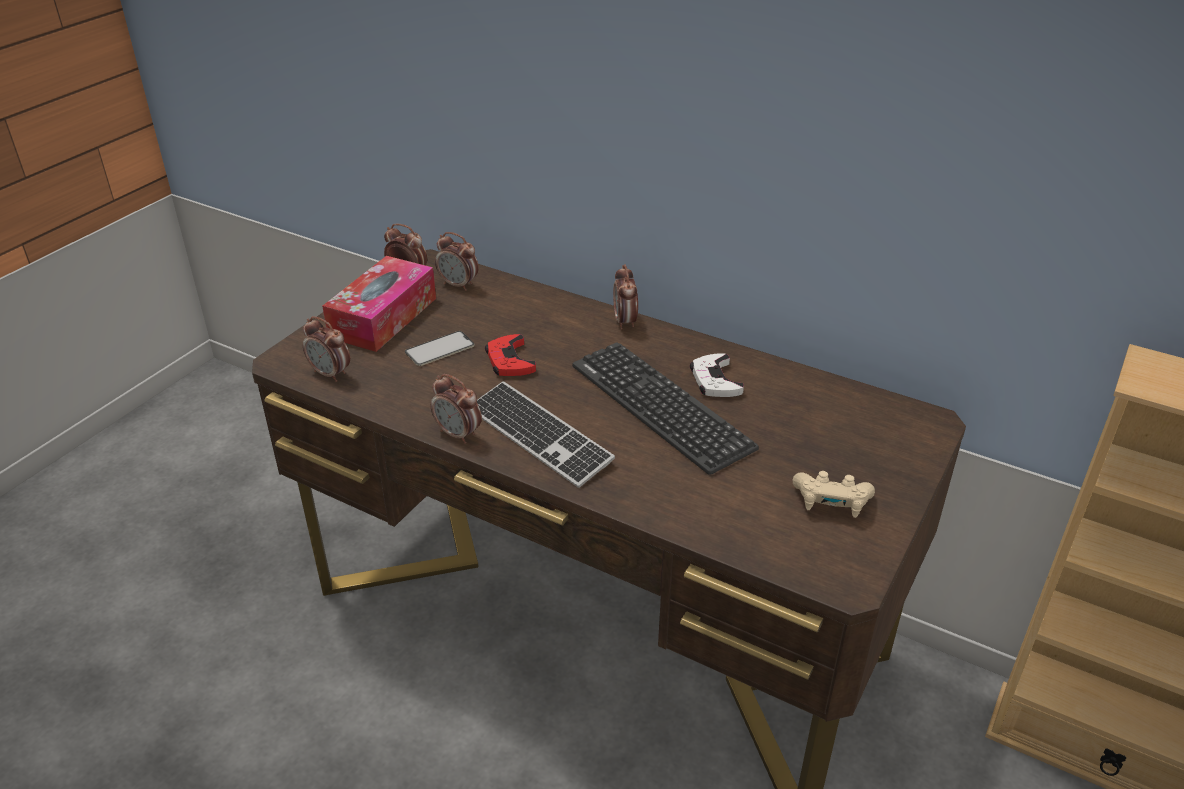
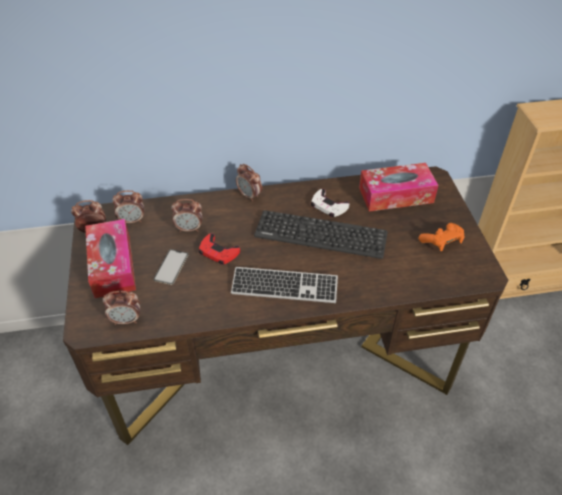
camera: 40 degrees left, 10 degrees up
alarm clock [431,374,482,444] -> alarm clock moved to [171,199,202,232]
beige game controller [793,471,875,518] -> orange game controller [419,223,465,251]
none -> tissue box [359,163,439,212]

